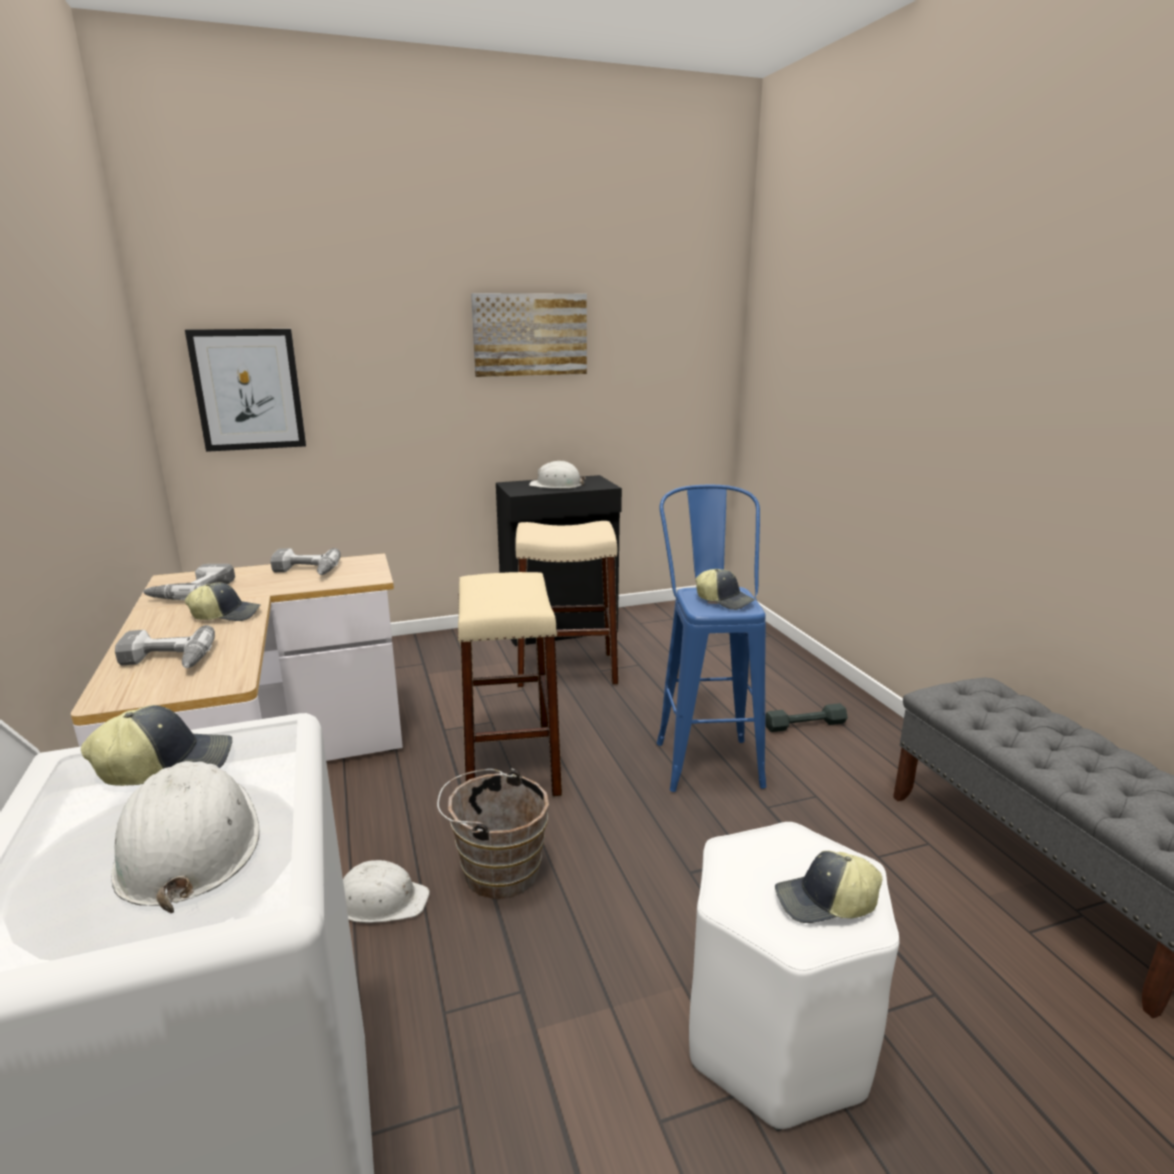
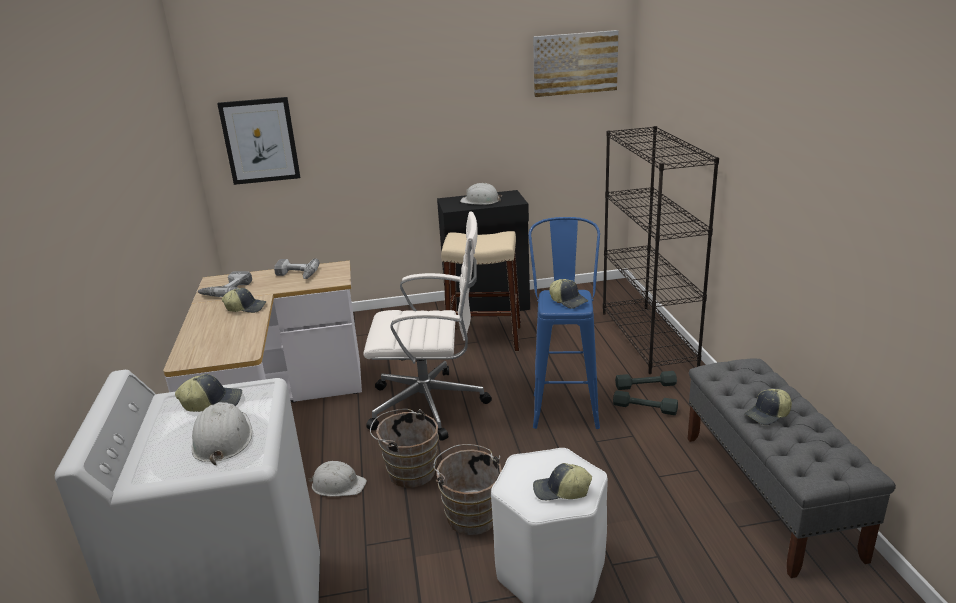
camera: 10 degrees right, 5 degrees up
power drill [115,625,215,668] -> none
beige stool [457,572,562,797] -> white office chair [363,211,492,441]
picture [471,293,587,377] -> picture moved to [533,30,619,97]
none -> brown bucket [433,444,502,535]
none -> black bookcase [603,126,719,374]
none -> grey dumbbell [613,390,678,415]
none -> cap [744,389,792,425]

